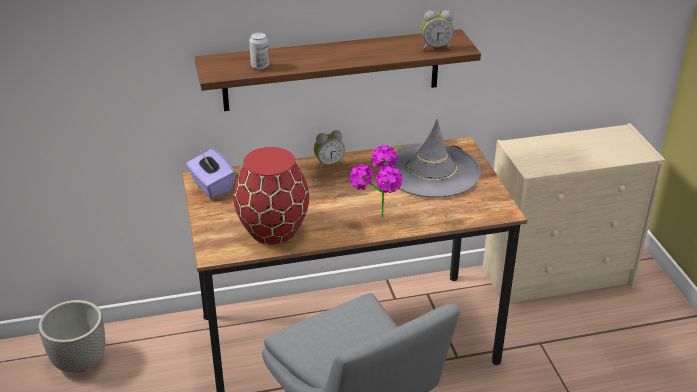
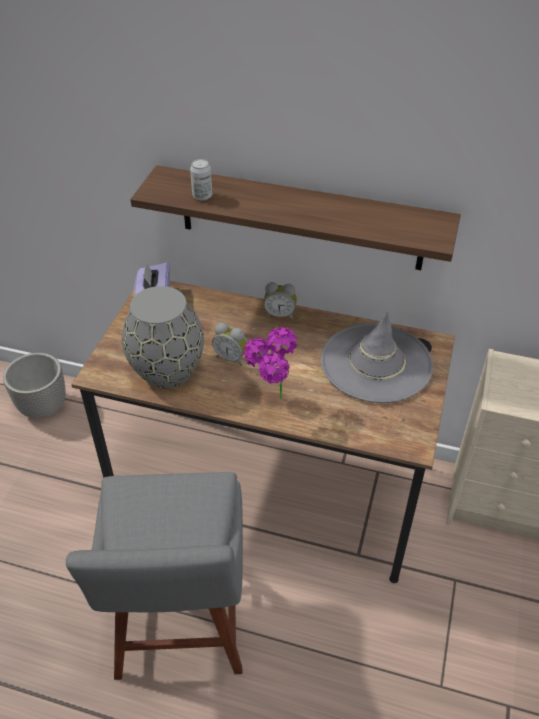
camera: 30 degrees right, 10 degrees up
red vase [233,147,309,245] -> grey vase [122,286,204,388]
alarm clock [421,10,454,50] -> alarm clock moved to [212,323,247,366]

